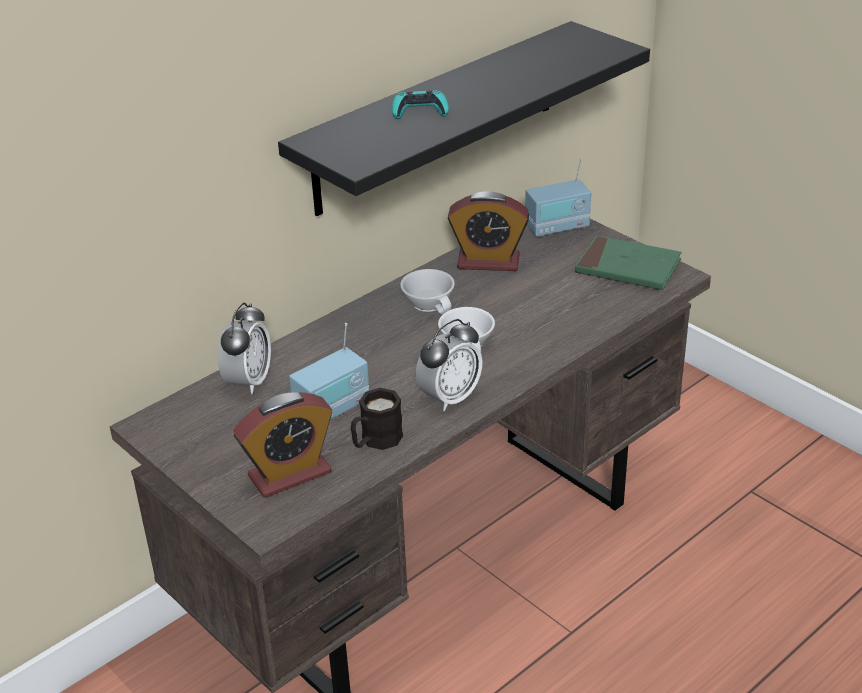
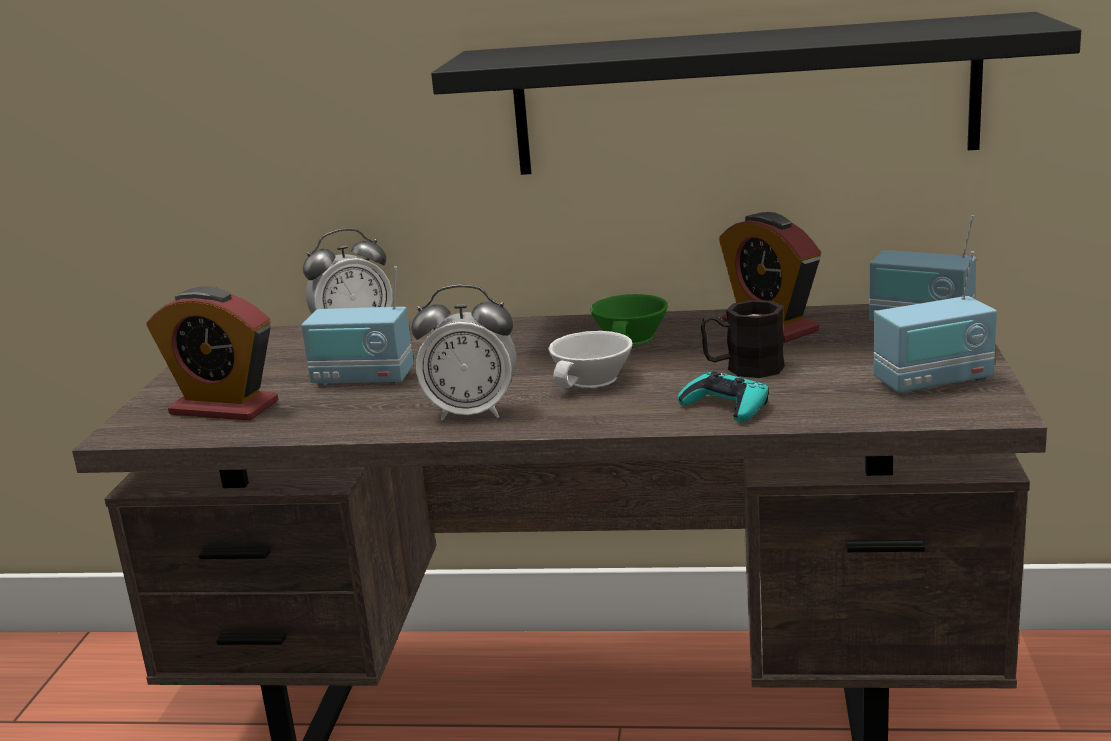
camera: 50 degrees right, 15 degrees down
black mug [351,388,403,450] -> black mug moved to [701,300,785,378]
turquoise game controller [392,90,449,119] -> turquoise game controller moved to [678,372,769,422]
white cup [400,269,455,314] -> green cup [590,294,668,345]
green book [575,236,681,290] -> radio [873,251,997,395]

